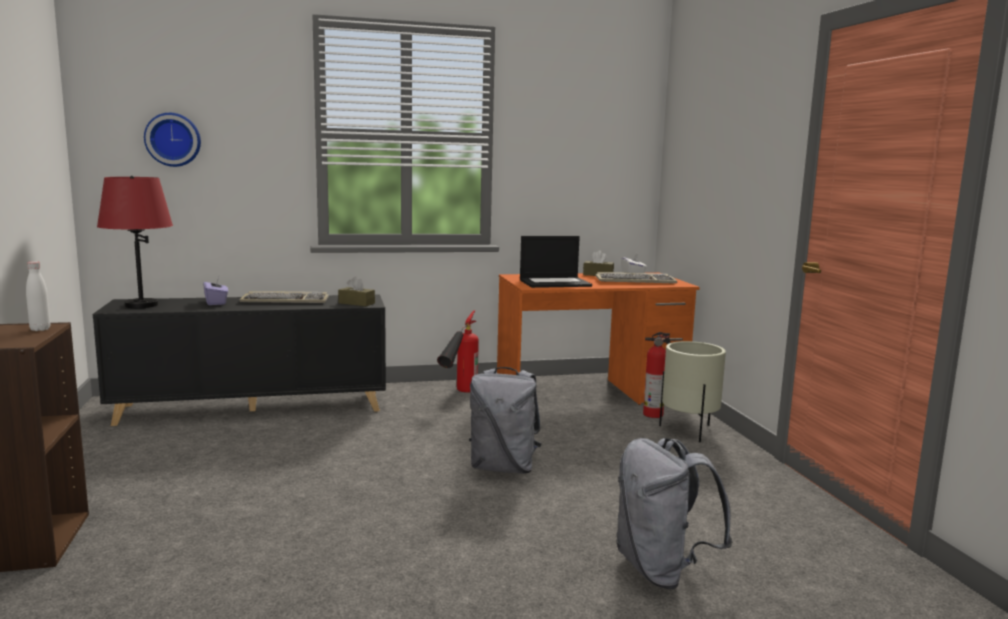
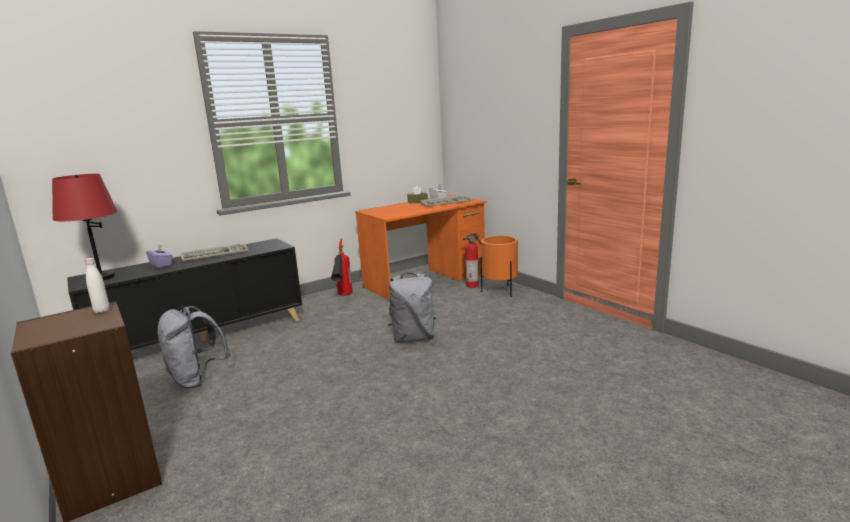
camera: 20 degrees left, 5 degrees up
wall clock [144,113,201,167] -> none
brown tissue box [338,276,375,306] -> none
laptop [520,236,592,288] -> none
grey backpack [616,438,733,589] -> grey backpack moved to [157,306,230,388]
beige planter [659,341,726,442] -> orange planter [481,236,518,297]

